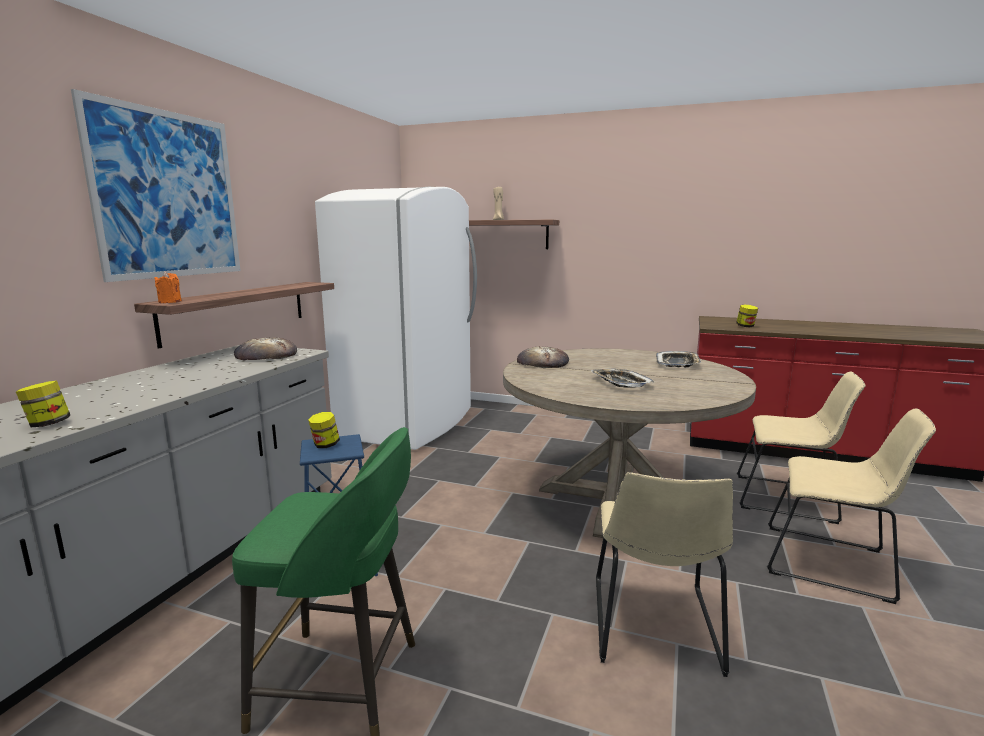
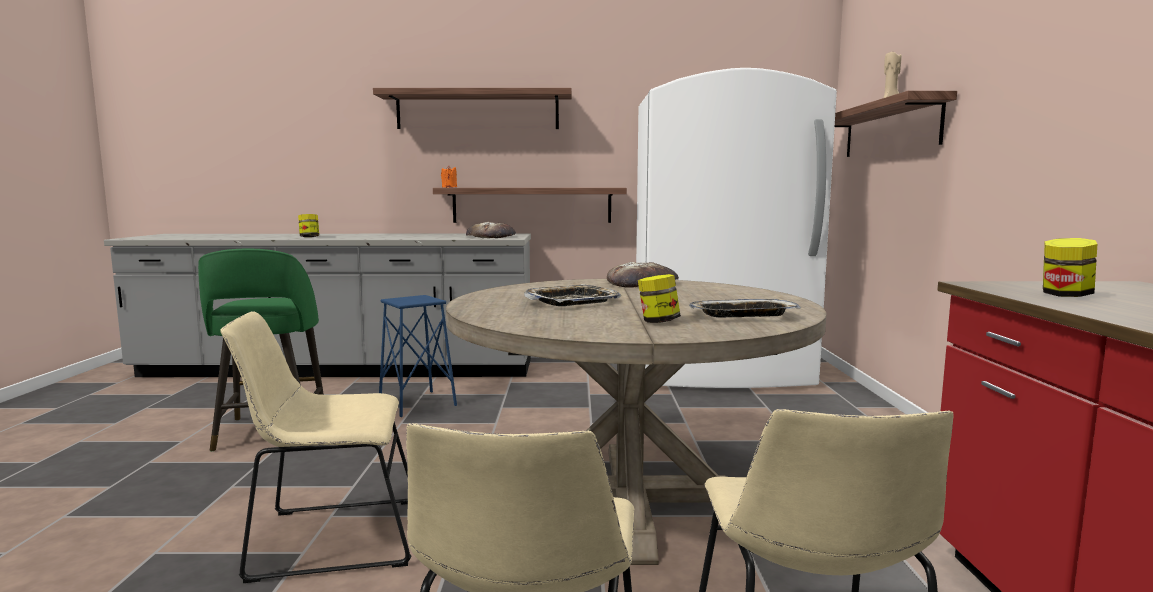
camera: 70 degrees right, 5 degrees down
picture [71,89,241,282] -> shelf [373,88,572,129]
jar [308,412,340,448] -> jar moved to [638,274,681,323]

